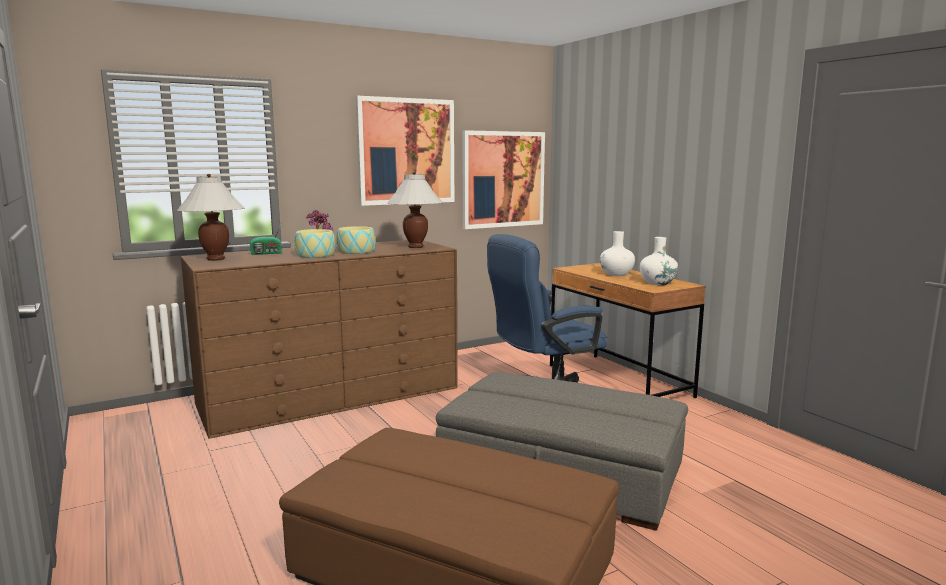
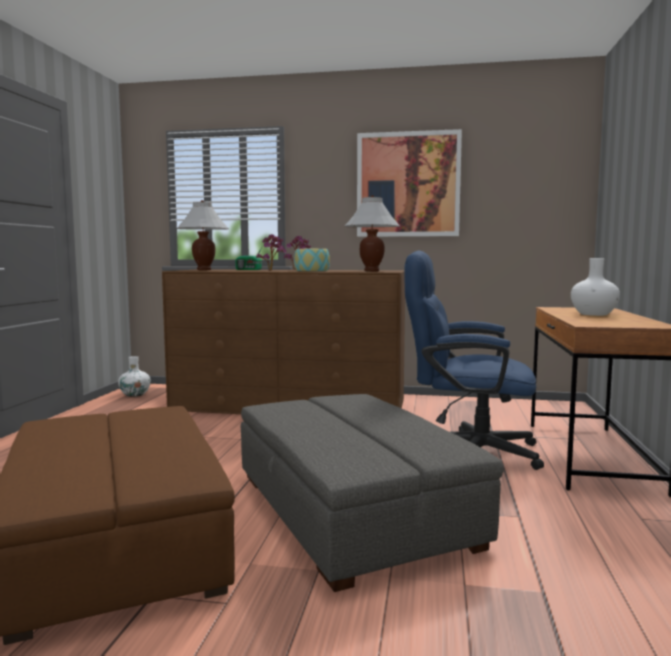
camera: 40 degrees right, 5 degrees down
bowl [295,229,335,258] -> potted plant [256,234,287,271]
picture [462,130,545,229] -> none
white vase [640,237,678,285] -> white vase moved to [118,356,151,397]

